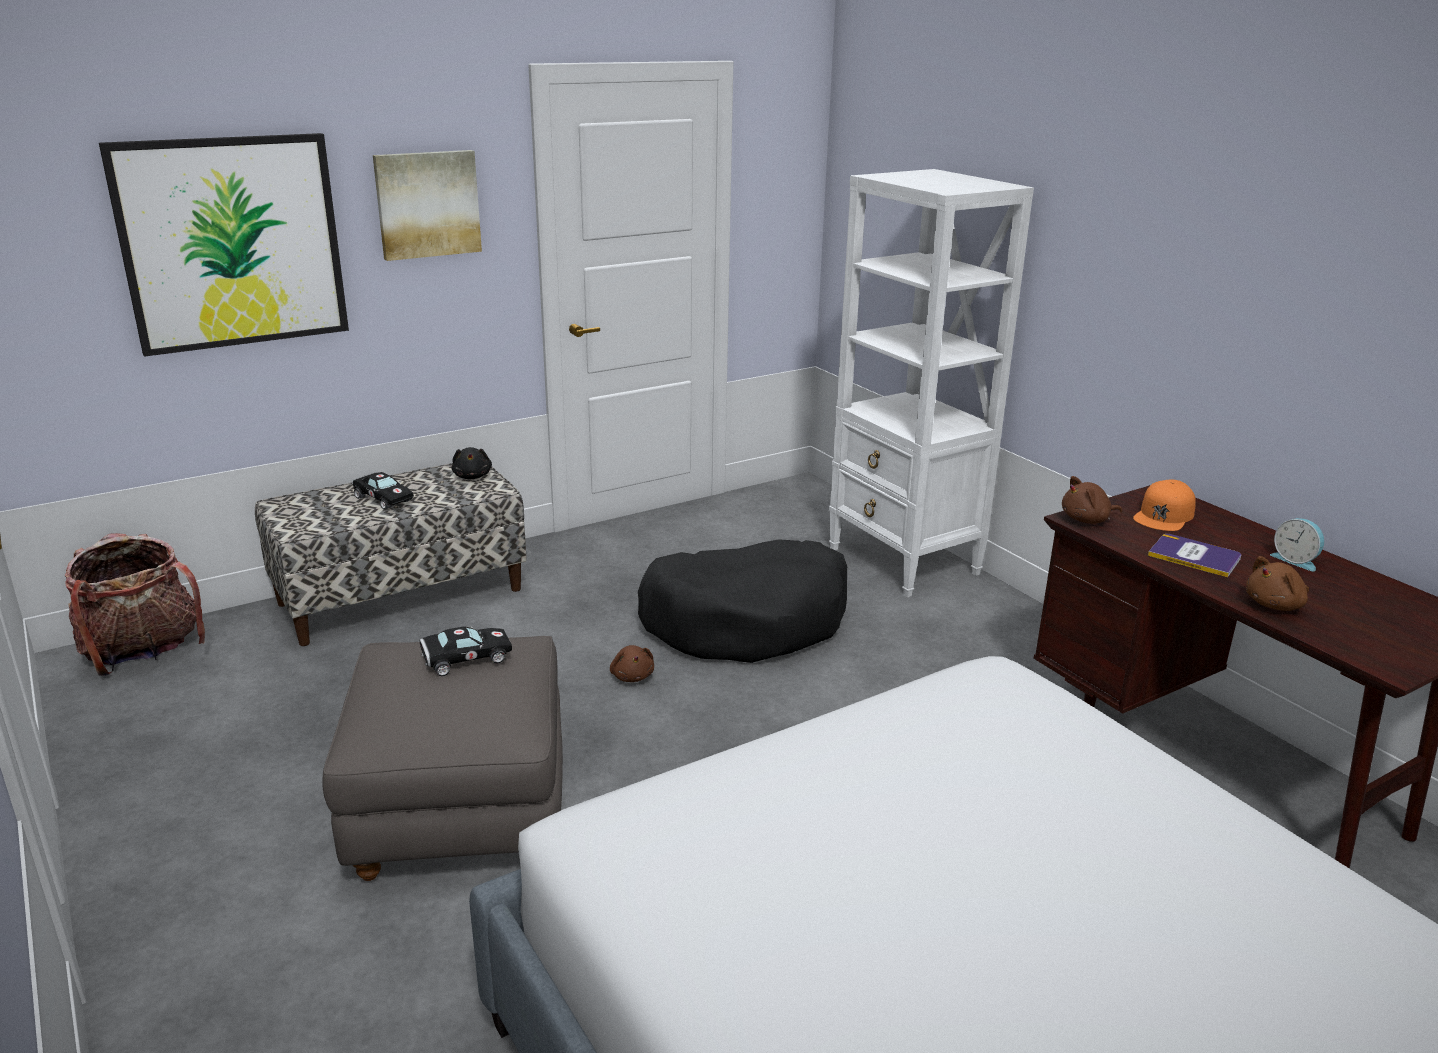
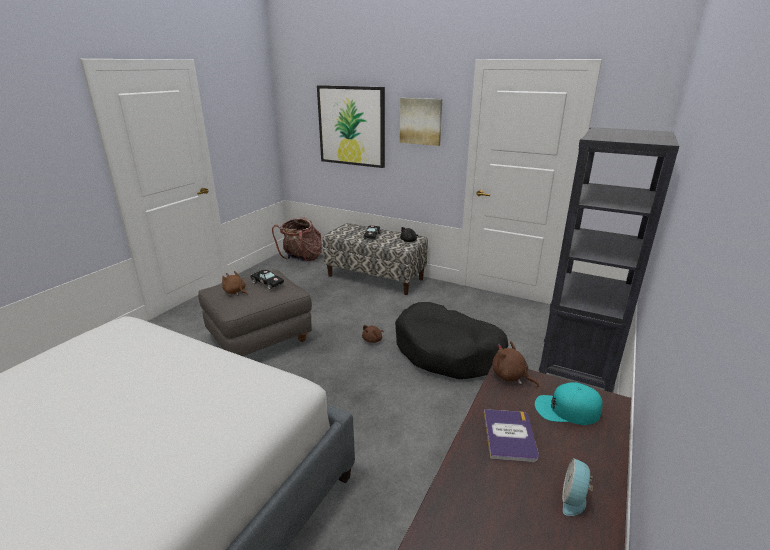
camera: 60 degrees right, 0 degrees up
white bookcase [829,169,1034,597] -> black bookcase [539,127,679,392]
orange cap [1133,480,1196,531] -> turquoise cap [535,382,603,425]
brown plush toy [1246,556,1309,611] -> brown plush toy moved to [222,271,248,295]

